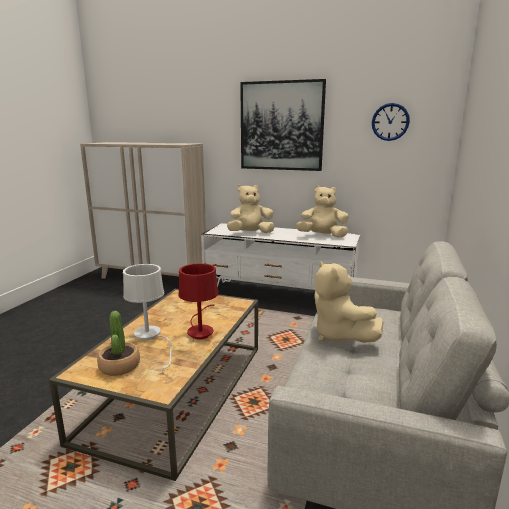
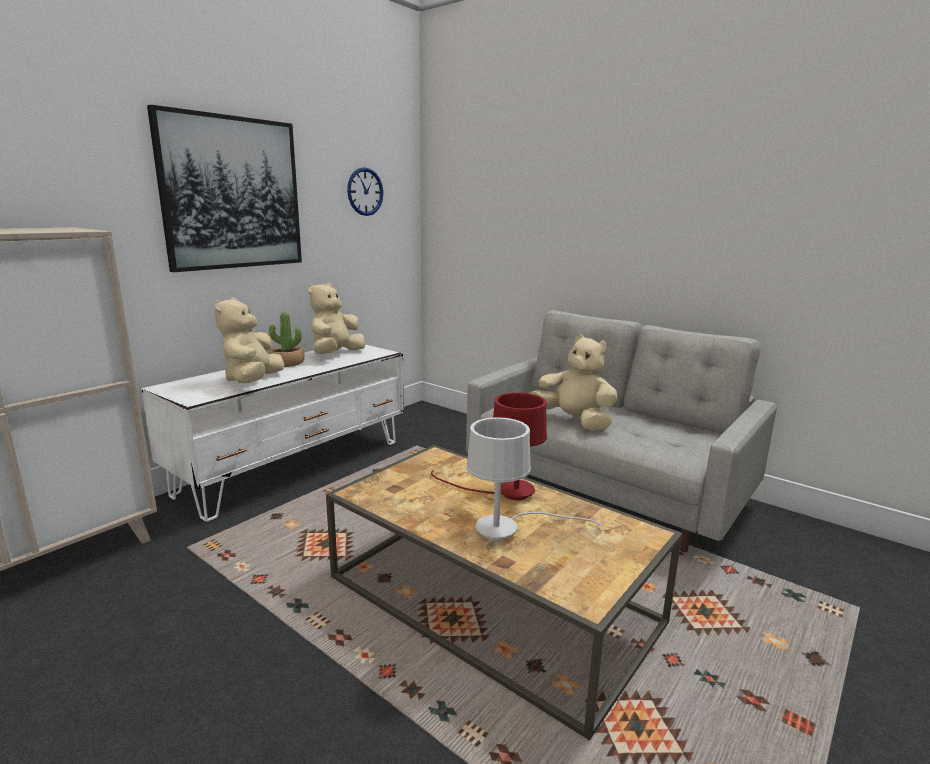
camera: 70 degrees left, 0 degrees up
potted plant [97,311,140,376] -> potted plant moved to [269,312,305,367]
beige plush toy [315,261,384,343] -> beige plush toy turned 135 degrees counterclockwise [530,334,618,431]

